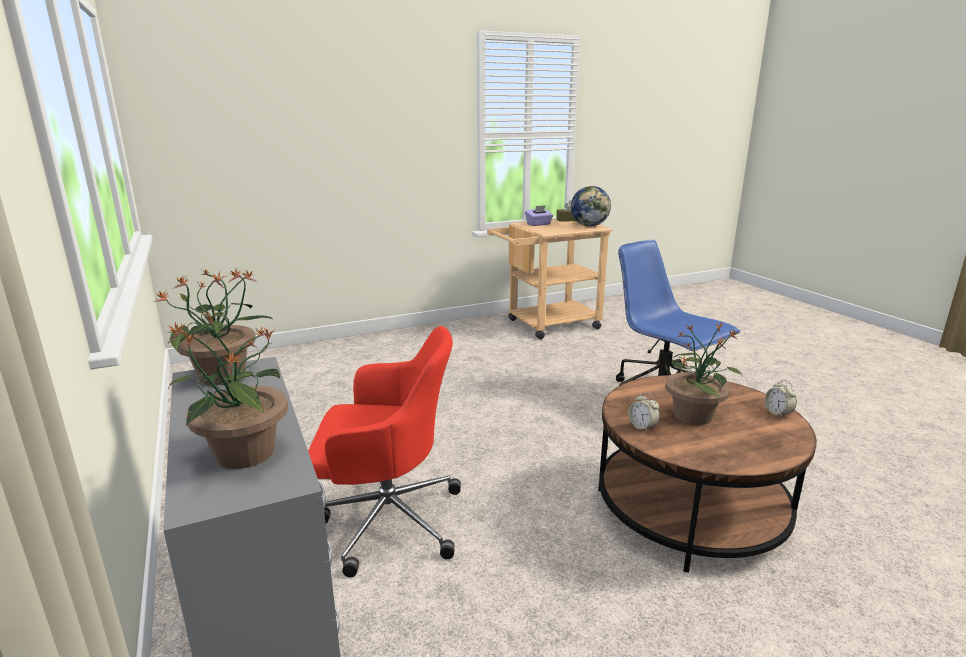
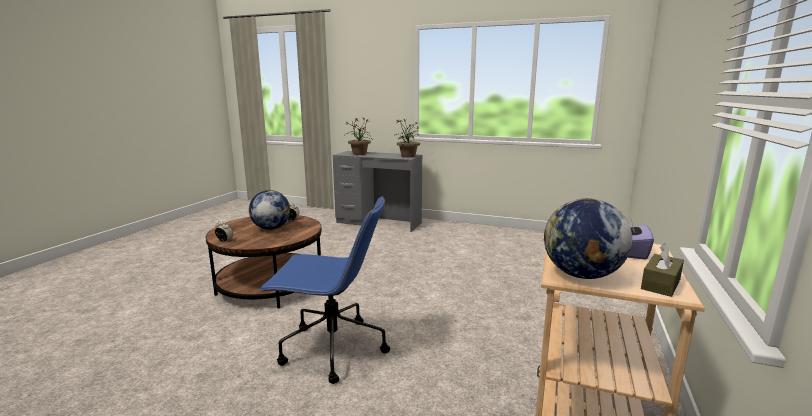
camera: 135 degrees right, 5 degrees down
red office chair [308,326,461,577] -> none
potted plant [665,322,743,425] -> globe [249,190,290,230]

